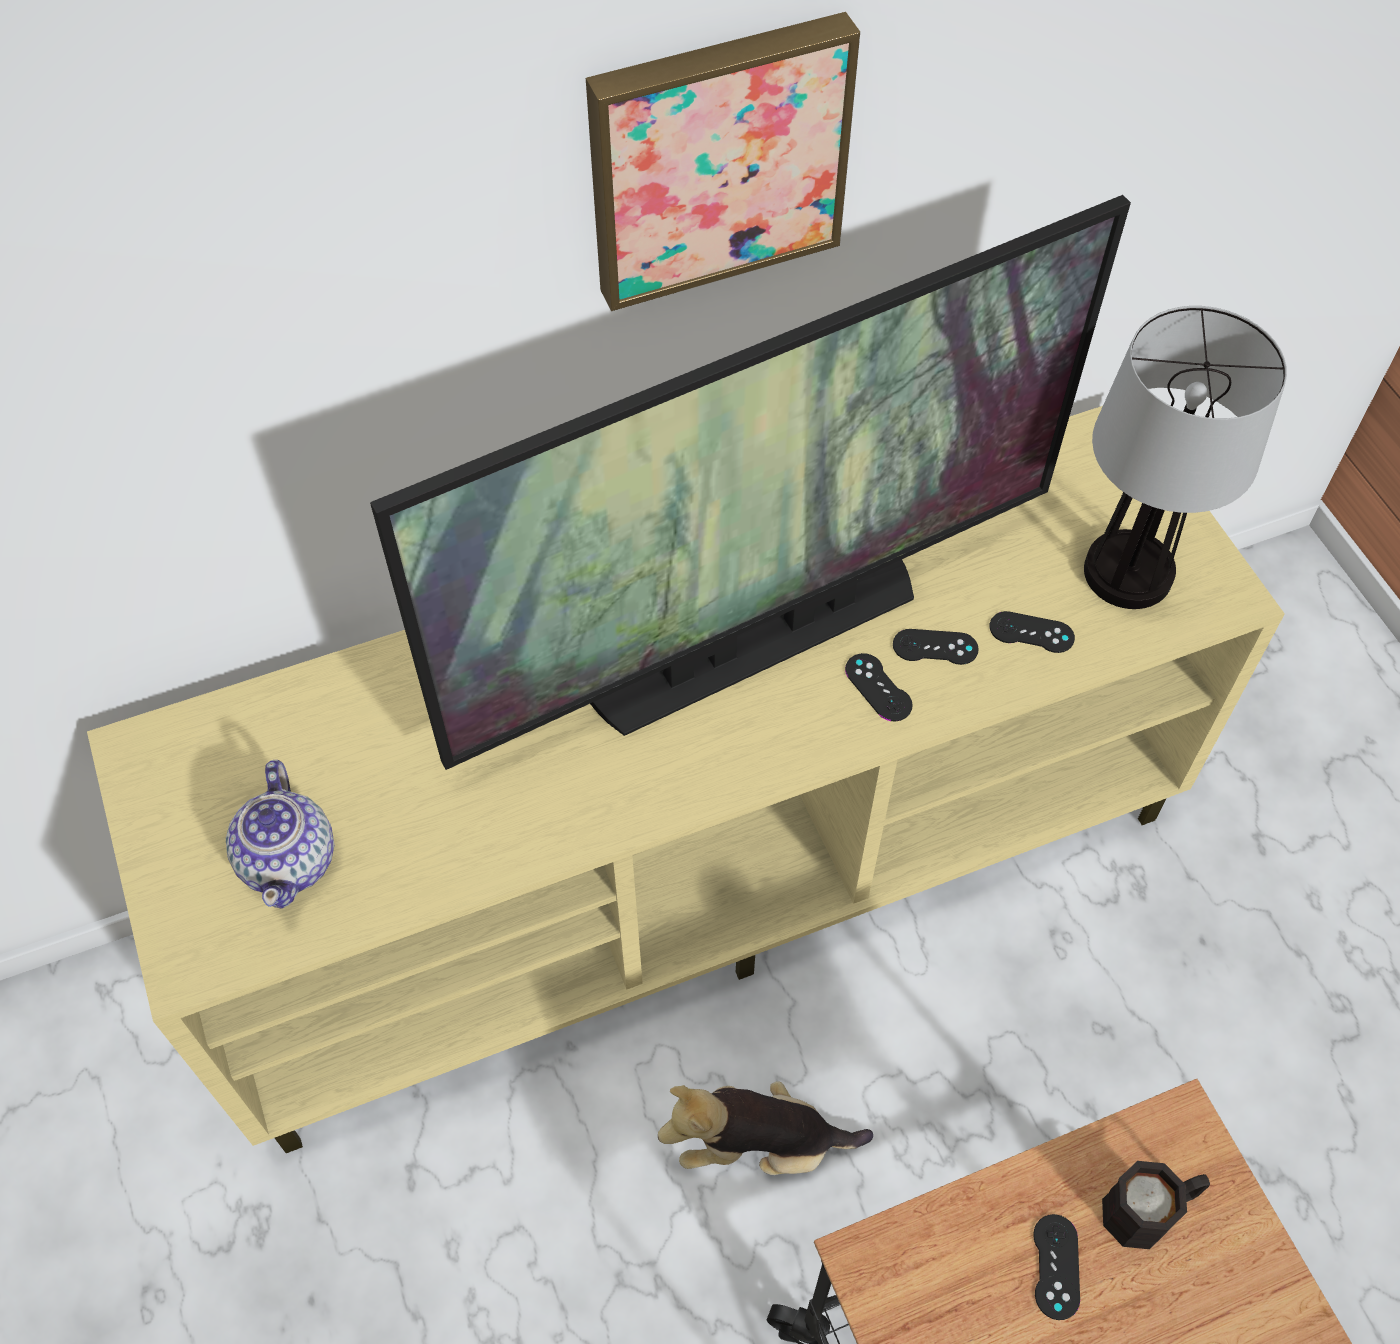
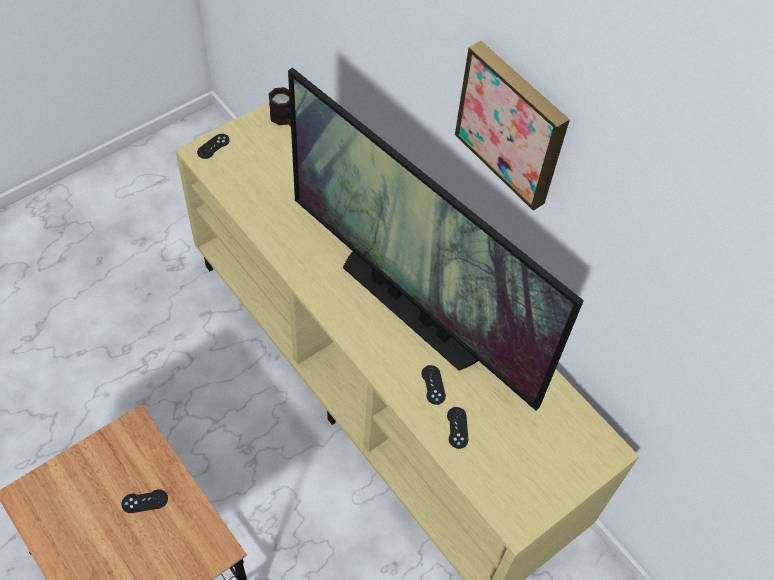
camera: 70 degrees right, 0 degrees up
teapot [226,760,334,909] -> none
plush toy [658,1081,873,1175] -> none
black game controller [845,653,912,721] -> black game controller moved to [197,134,230,159]
table lamp [1084,306,1287,609] -> none
black mug [1102,1161,1210,1249] -> black mug moved to [268,87,291,126]

